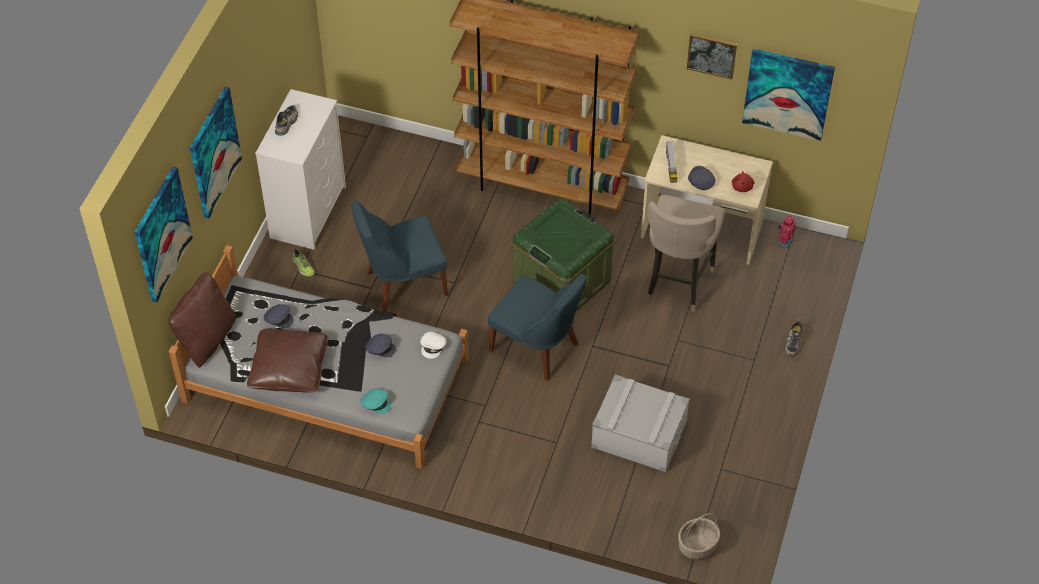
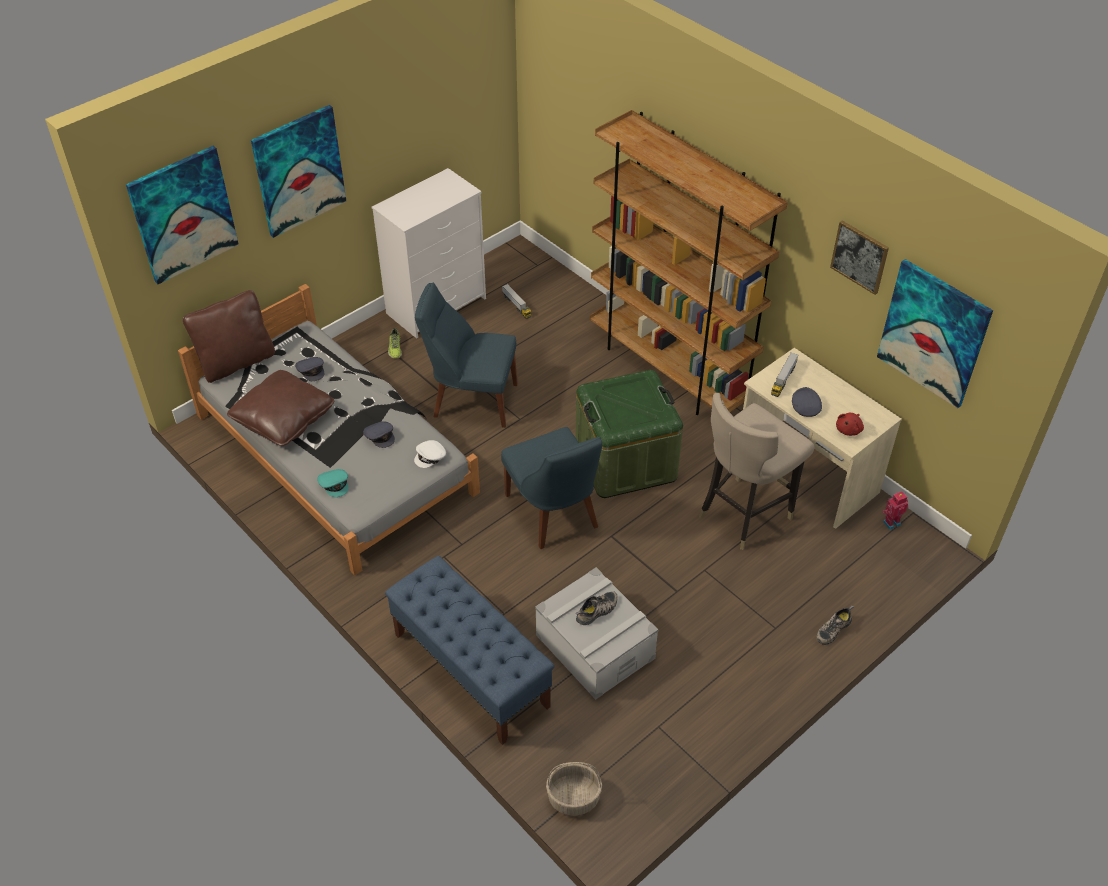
camera: 30 degrees right, 5 degrees down
shoe [275,105,298,136] -> shoe moved to [576,592,617,625]
none -> blue bench [385,556,554,745]
none -> toy truck [502,284,532,319]

